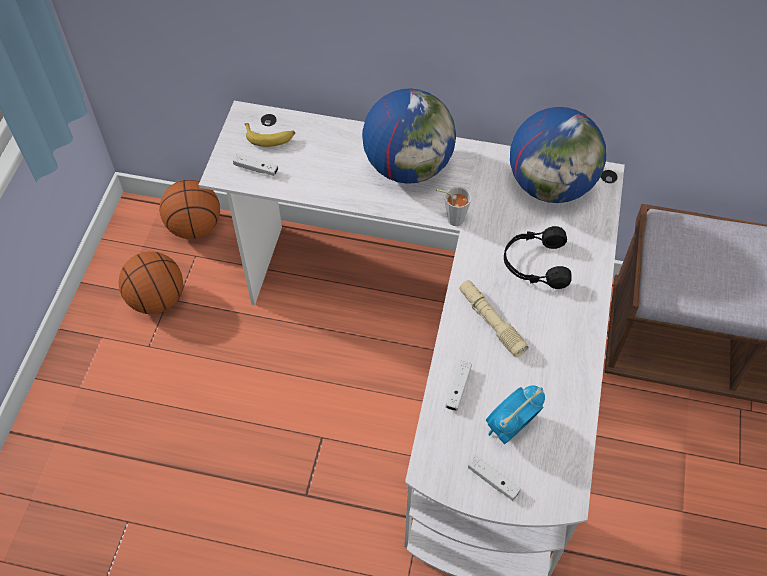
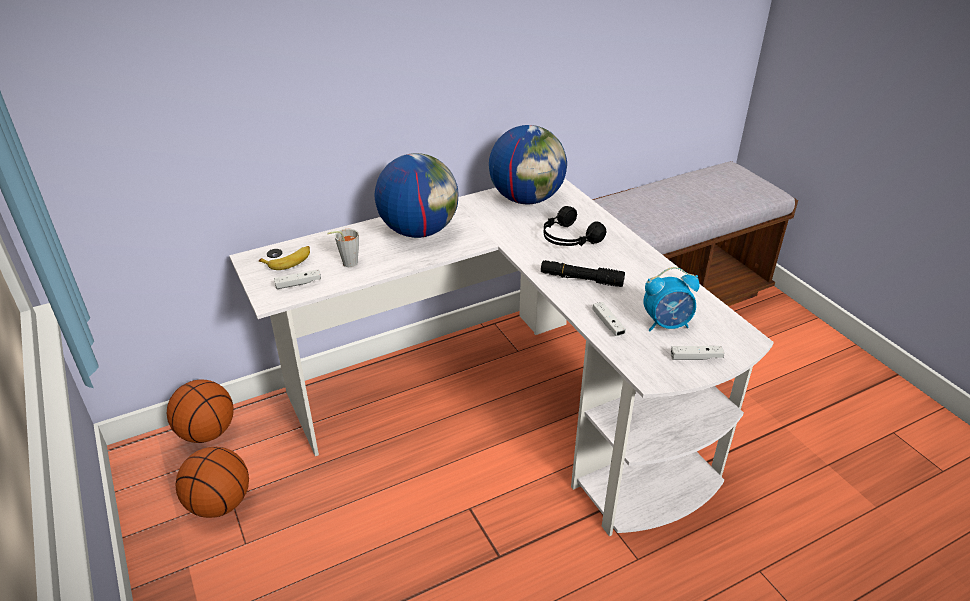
camera: 40 degrees left, 20 degrees down
grey cup [436,187,471,226] -> grey cup moved to [327,229,359,267]
beige flashlight [459,280,528,357] -> black flashlight [541,260,625,287]
alarm clock [486,386,545,444] -> alarm clock turned 105 degrees counterclockwise [644,267,700,331]

